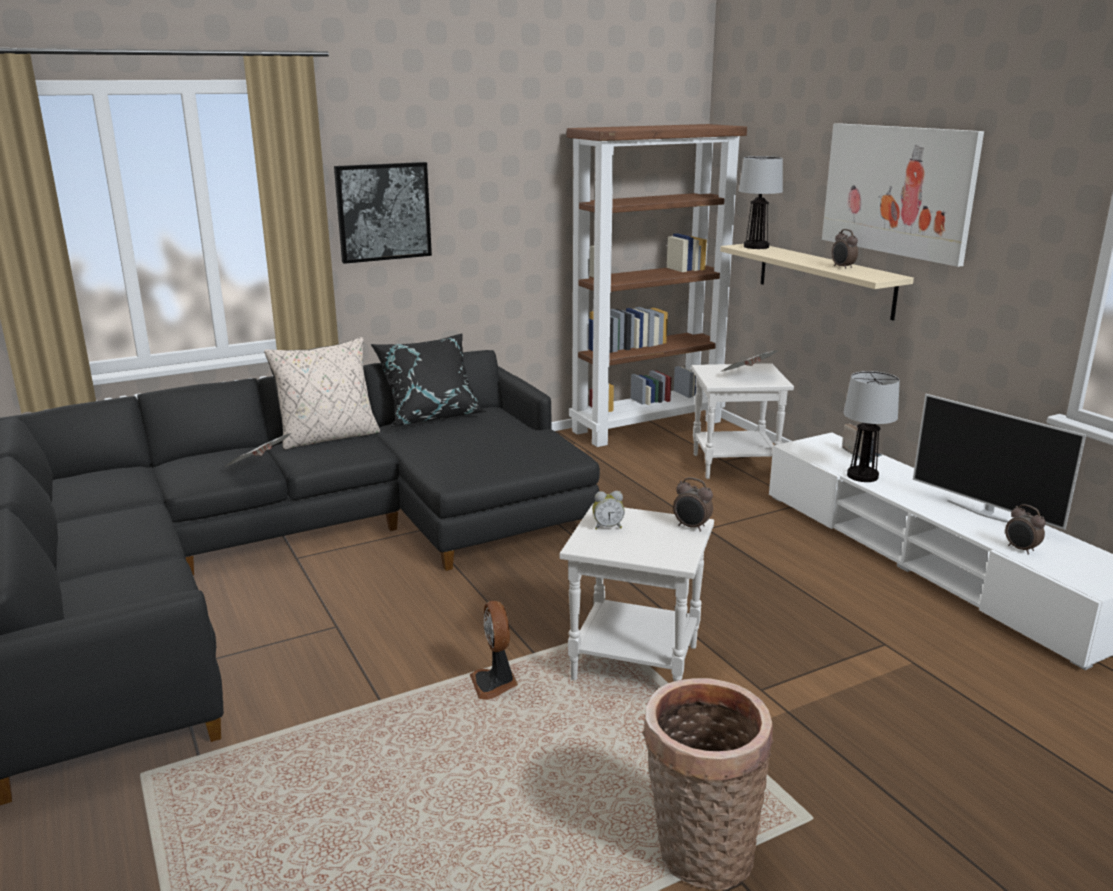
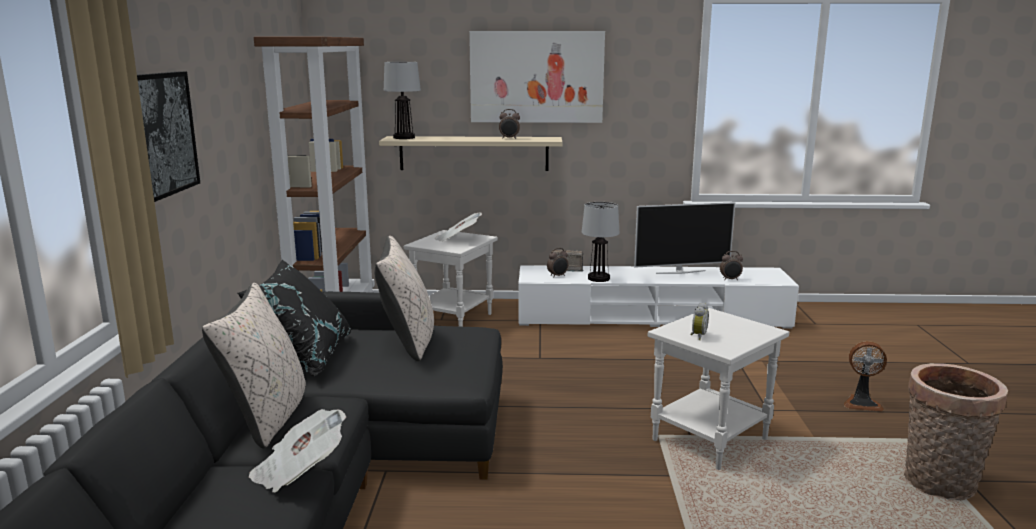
camera: 60 degrees left, 5 degrees down
fan [470,601,518,700] -> fan moved to [844,341,887,412]
alarm clock [673,477,713,532] -> alarm clock moved to [547,248,568,278]
none -> beige pillow [374,236,434,361]

